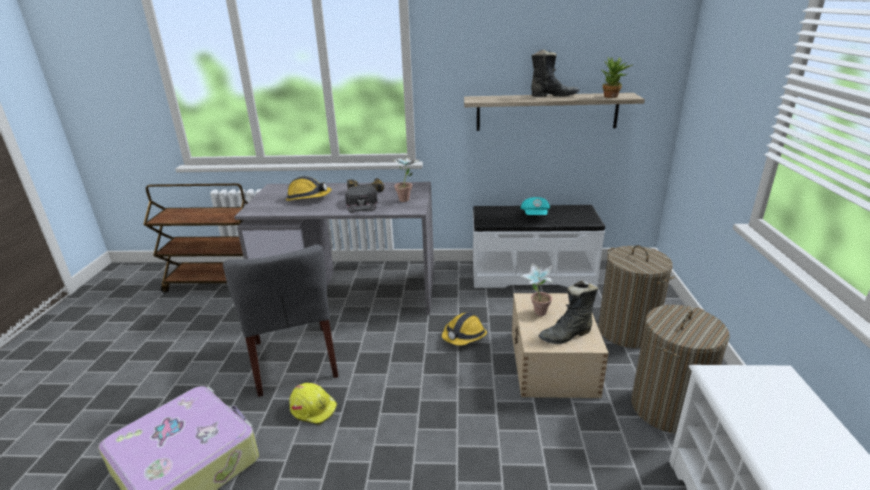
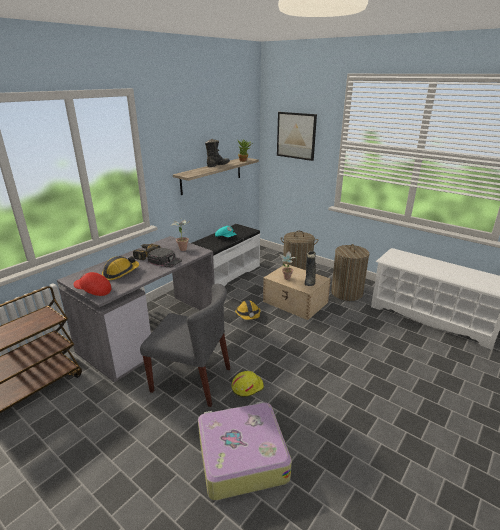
camera: 55 degrees left, 0 degrees up
none -> red cap [73,272,111,296]
none -> picture [277,112,317,161]

